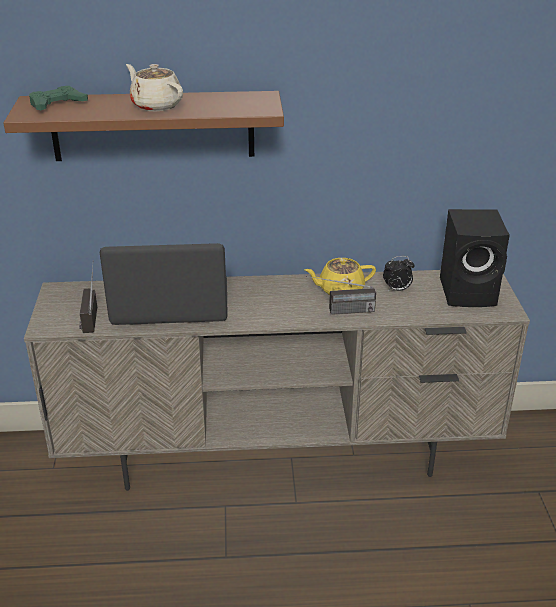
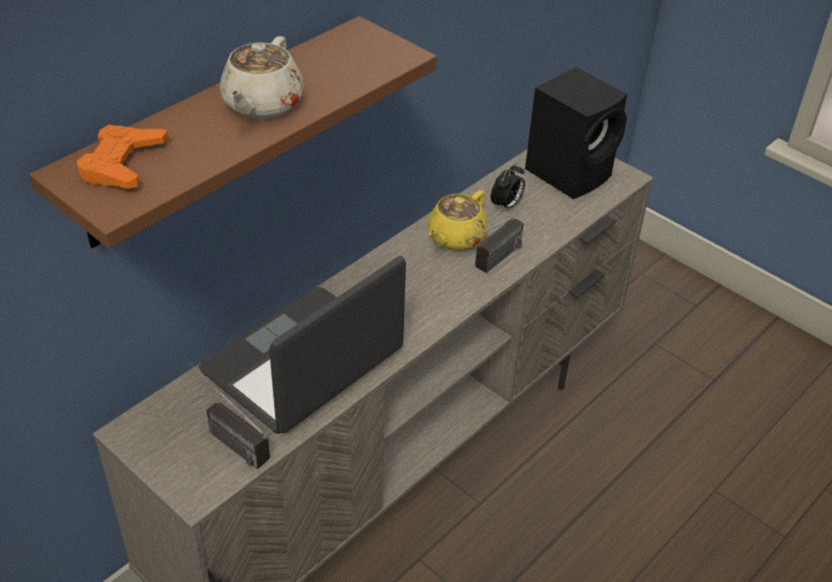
camera: 45 degrees left, 10 degrees up
green game controller [29,86,88,110] -> orange game controller [77,125,168,189]
beige teapot [126,64,183,111] -> beige teapot turned 75 degrees counterclockwise [220,36,304,119]

